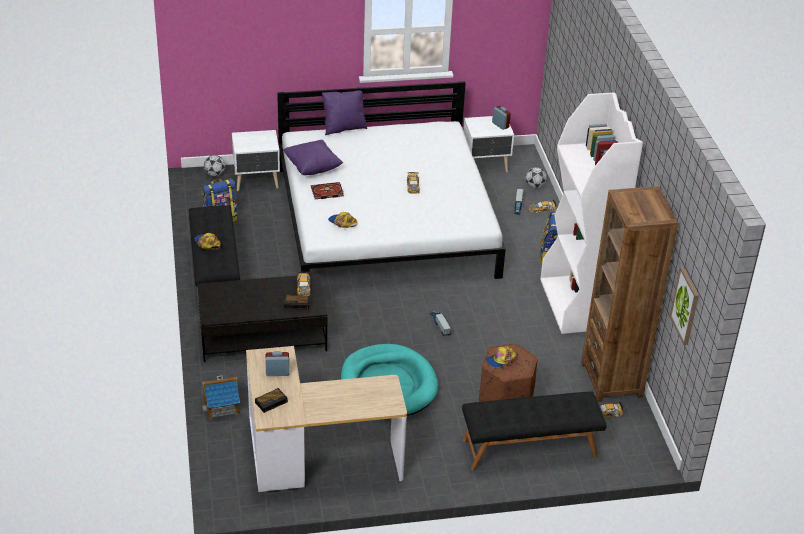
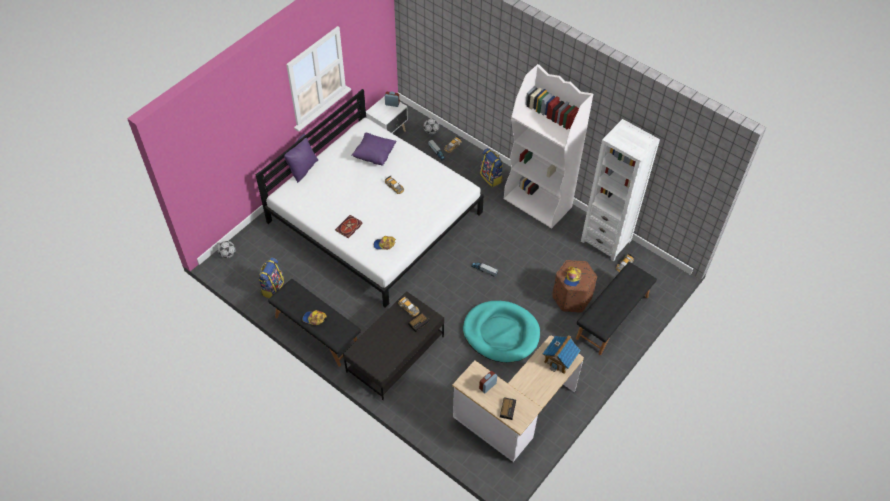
camera: 40 degrees left, 15 degrees up
toy house [202,375,240,419] -> toy house moved to [543,335,581,374]
white nightstand [232,130,280,191] -> none
purple pillow [283,140,343,175] -> purple pillow moved to [352,132,397,165]
brown bookcase [581,186,678,402] -> white bookcase [581,119,660,261]
picture [670,267,699,345] -> none

